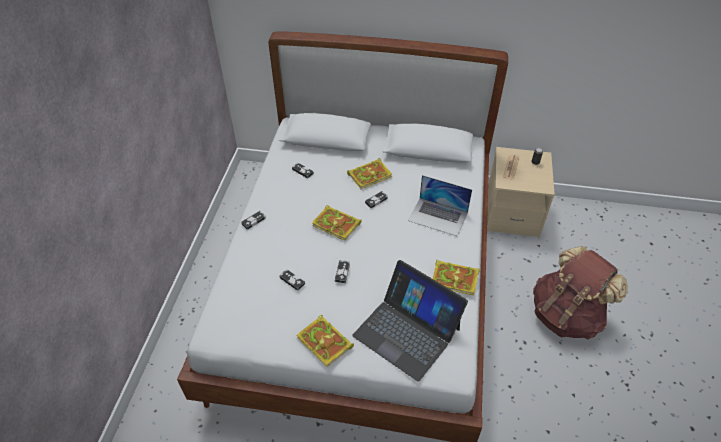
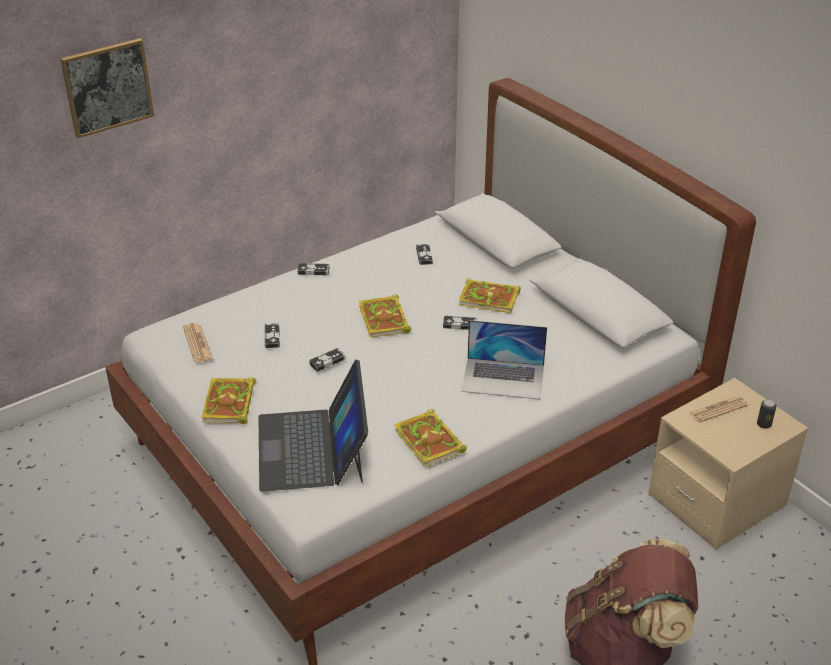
camera: 45 degrees right, 10 degrees down
laptop [408,175,472,236] -> laptop turned 60 degrees counterclockwise [462,320,547,399]
none -> picture [60,38,154,138]
none -> newspaper [183,323,212,363]

